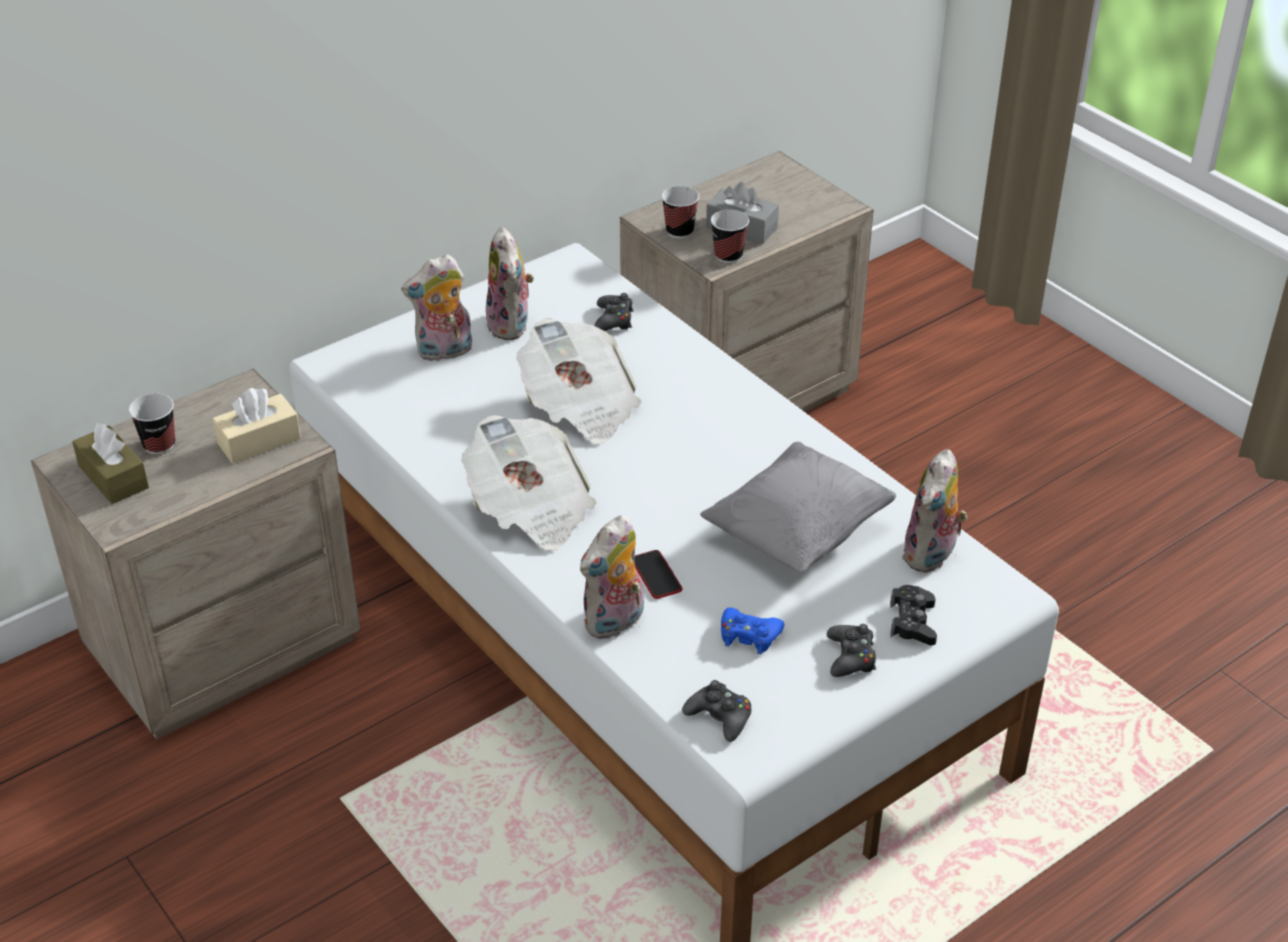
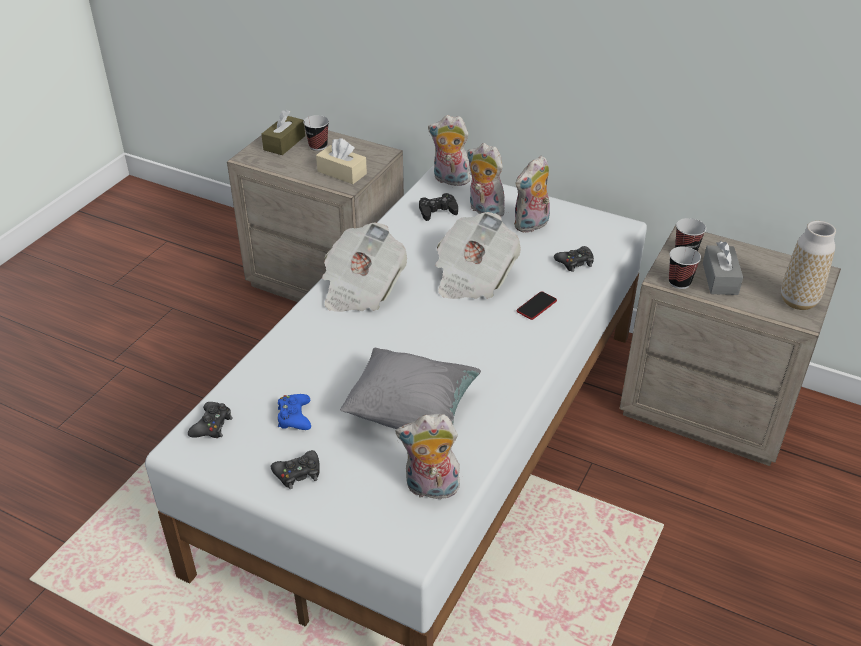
camera: 65 degrees right, 0 degrees up
plush toy [580,515,644,639] -> plush toy moved to [428,115,472,186]
phone [634,550,682,599] -> phone moved to [517,291,557,320]
black game controller [891,585,937,645] -> black game controller moved to [419,193,458,221]
none -> vase [781,221,836,310]

